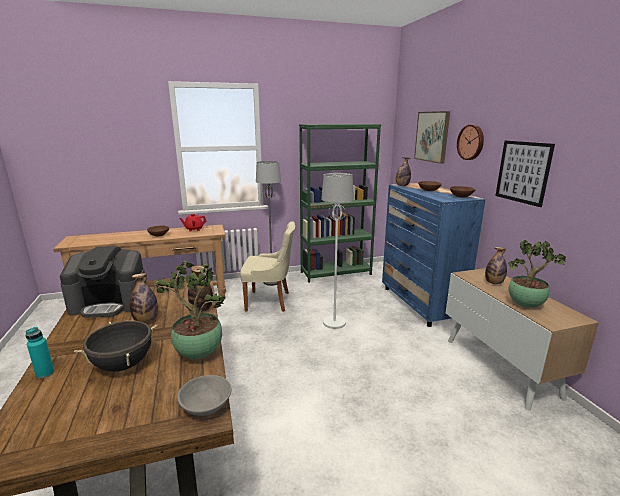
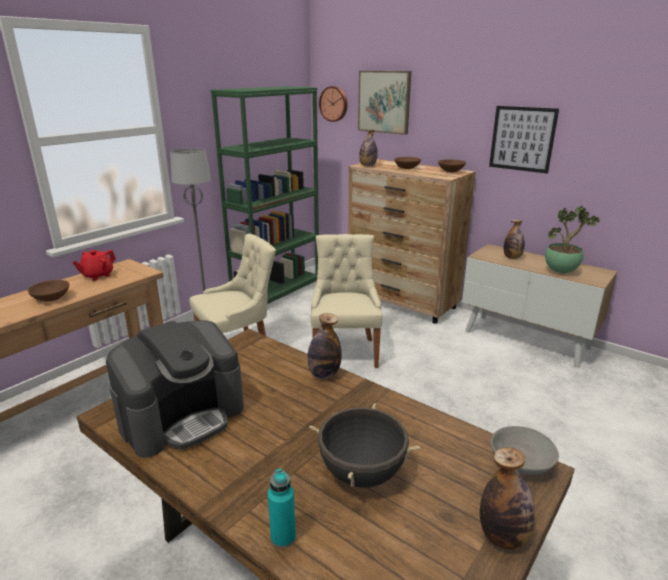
camera: 35 degrees left, 5 degrees up
bottle [130,273,158,323] -> bottle moved to [480,447,535,550]
potted plant [156,261,225,359] -> none
white floor lamp [321,173,354,329] -> beige chair [311,234,383,368]
blue dresser [382,183,485,327] -> brown dresser [348,159,476,324]
wall clock [457,125,484,160] -> wall clock moved to [319,86,348,122]

